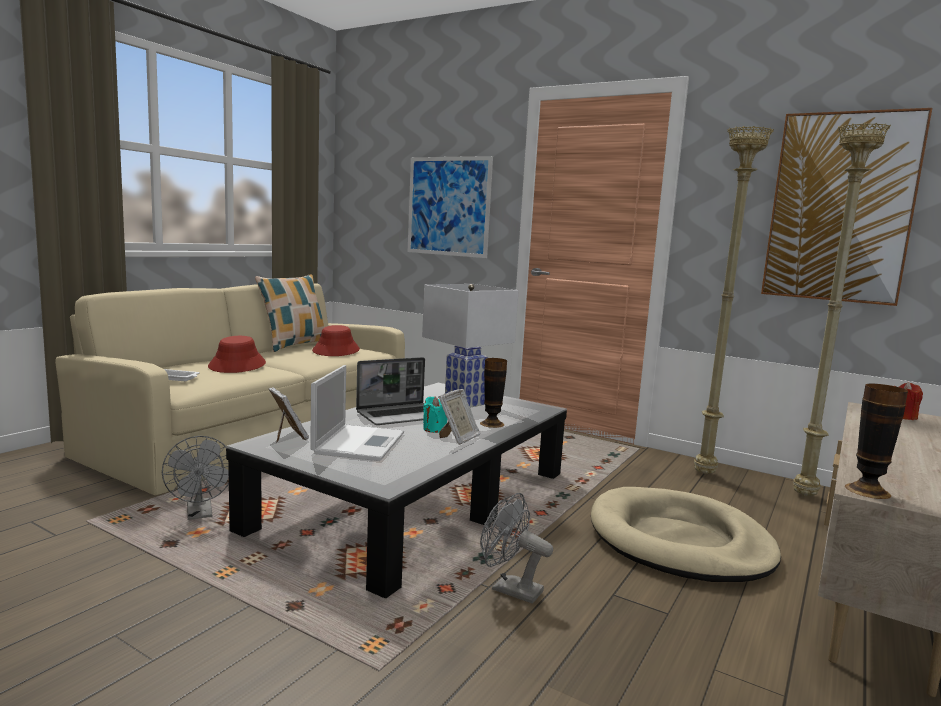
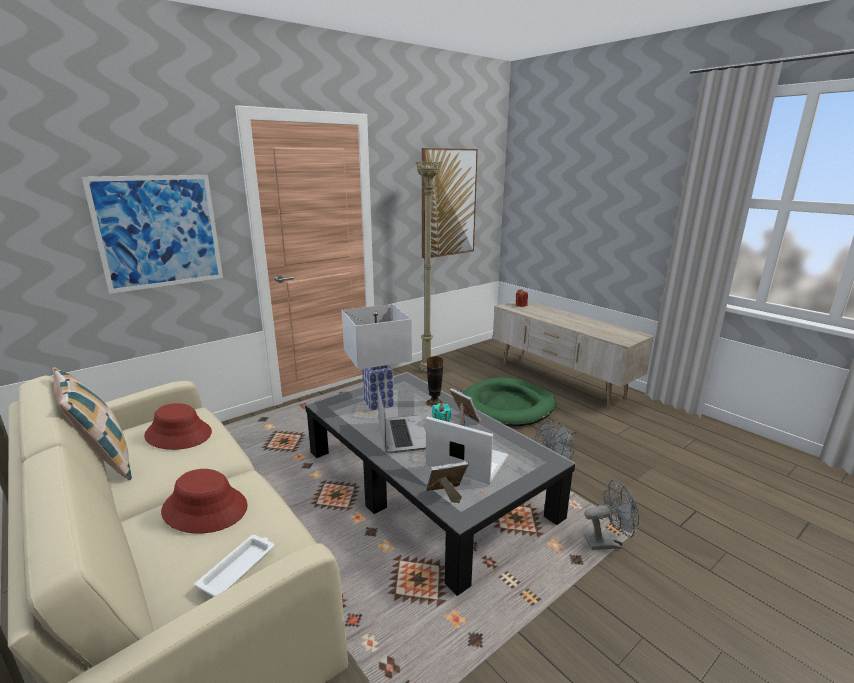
camera: 70 degrees left, 10 degrees up
grey fan [162,436,229,520] -> grey fan moved to [584,480,639,550]
beige dog bed [591,487,781,582] -> green dog bed [463,377,556,426]
beige floor lamp [793,123,891,496] -> none
vase [845,384,908,499] -> none

